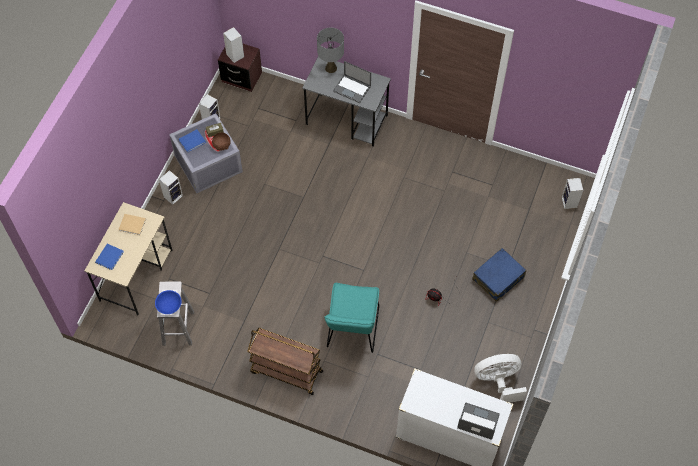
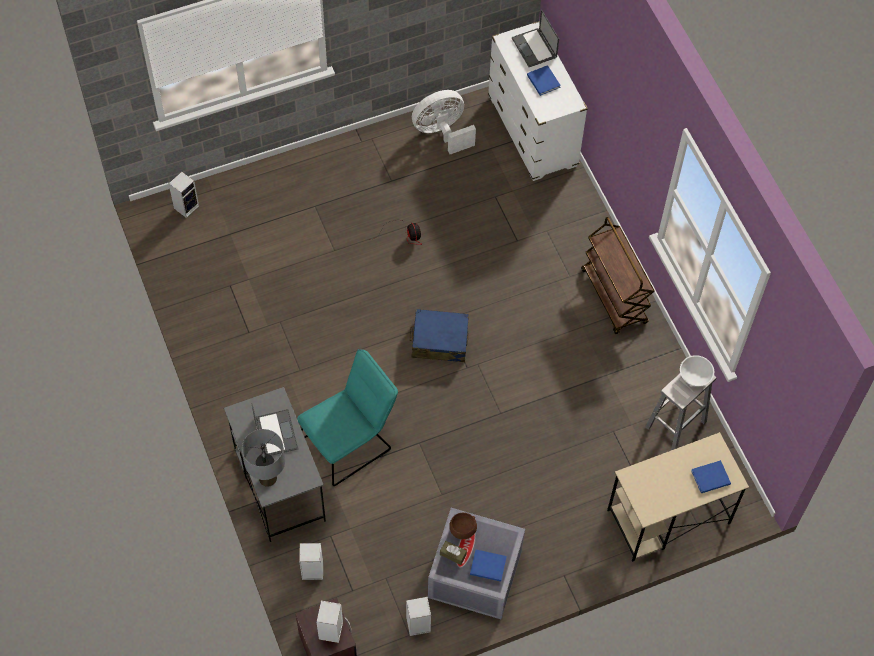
camera: 135 degrees left, 0 degrees up
beige book [118,214,146,235] -> none
blue bowl [155,290,182,314] -> white bowl [680,355,714,386]
speaker [159,170,183,205] -> speaker moved to [299,543,323,580]
turquoise chair [324,283,379,353] -> turquoise chair moved to [297,349,398,486]
blue suitcase [472,248,526,302] -> blue suitcase moved to [410,309,469,362]
white fan [475,354,527,403] -> white fan turned 120 degrees clockwise [412,90,476,154]
none -> blue book [527,65,561,96]

